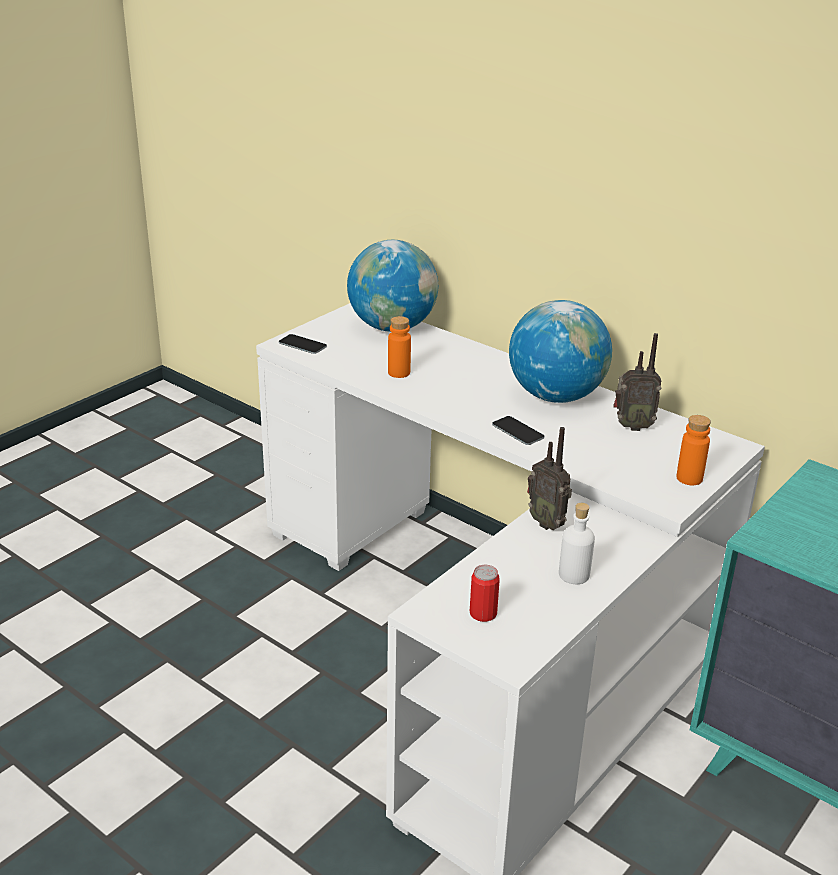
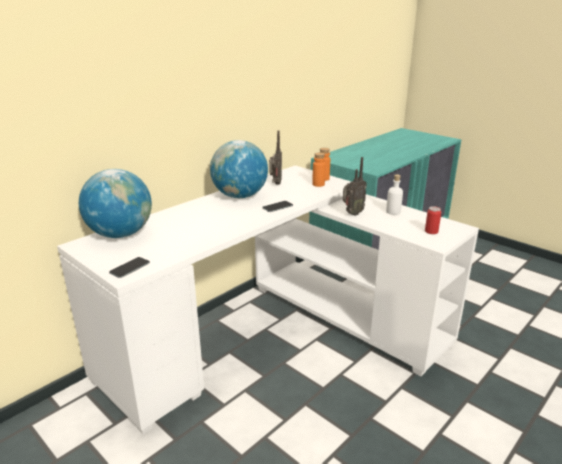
camera: 85 degrees left, 5 degrees down
orange bottle [388,316,411,378] -> orange bottle moved to [312,153,326,187]

